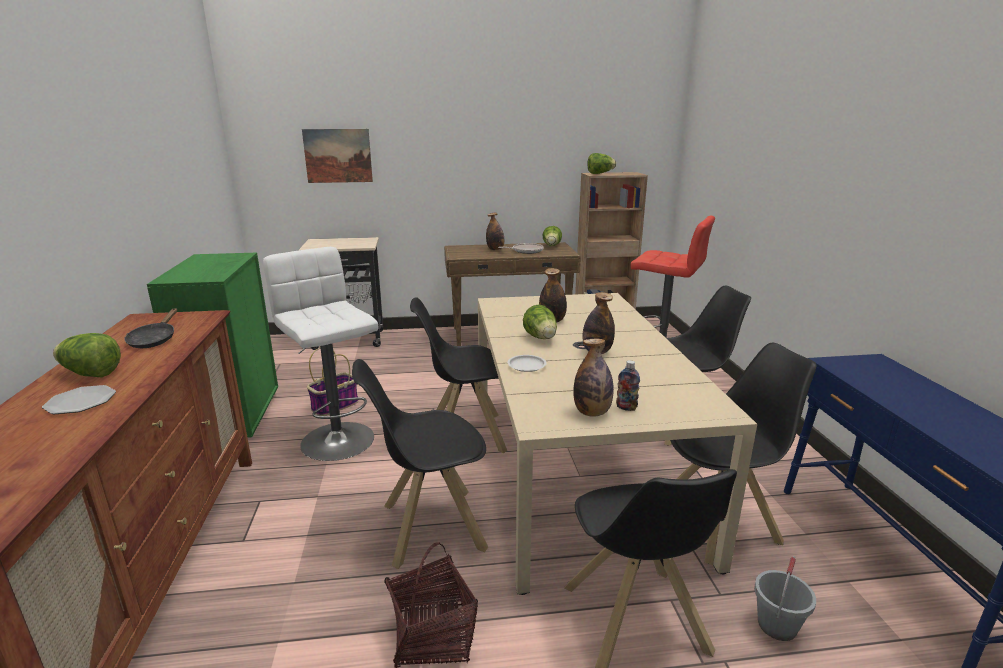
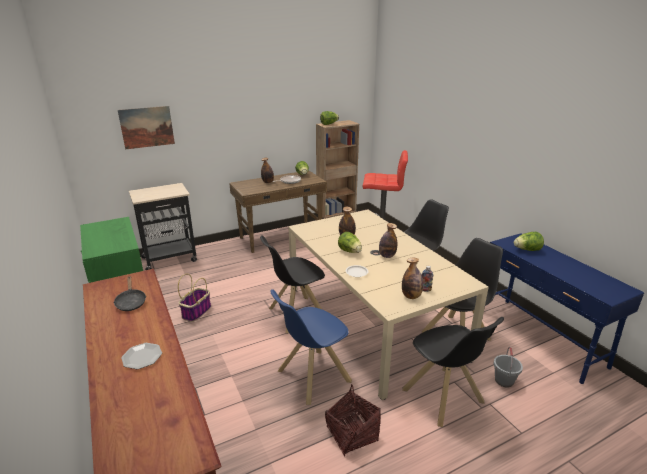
camera: 20 degrees left, 5 degrees up
lettuce [53,333,121,377] -> lettuce moved to [514,232,544,251]
white stool [263,247,378,461] -> none
black chair [352,359,488,569] -> blue chair [270,289,352,405]

